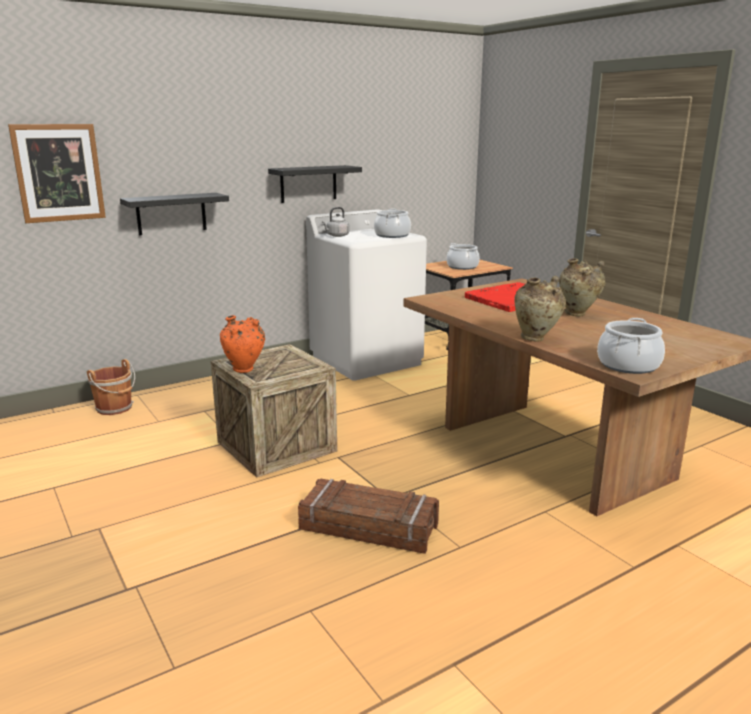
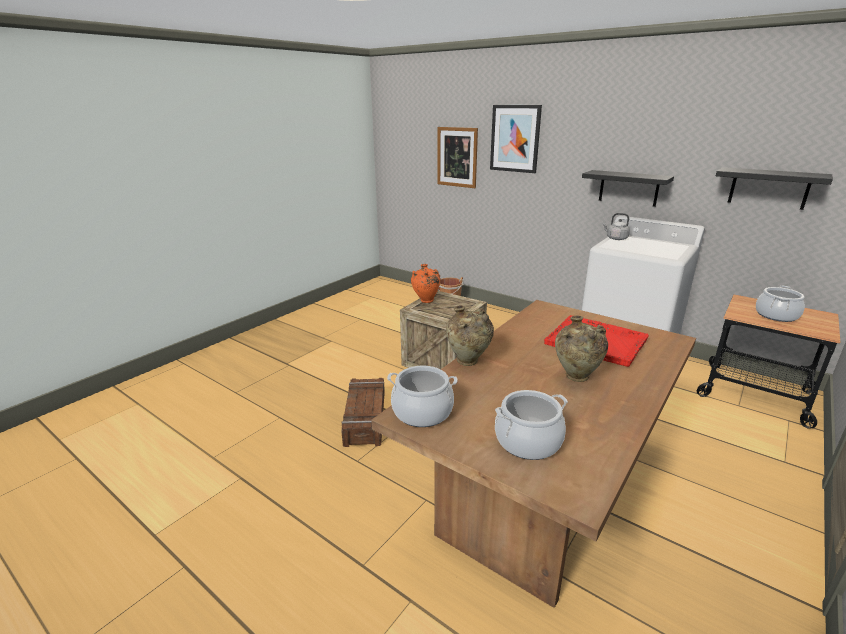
camera: 70 degrees right, 5 degrees up
black shelf [120,193,229,236] -> black shelf moved to [716,167,833,210]
cooking pot [374,209,411,238] -> cooking pot moved to [495,390,568,460]
none -> picture [490,105,542,173]

